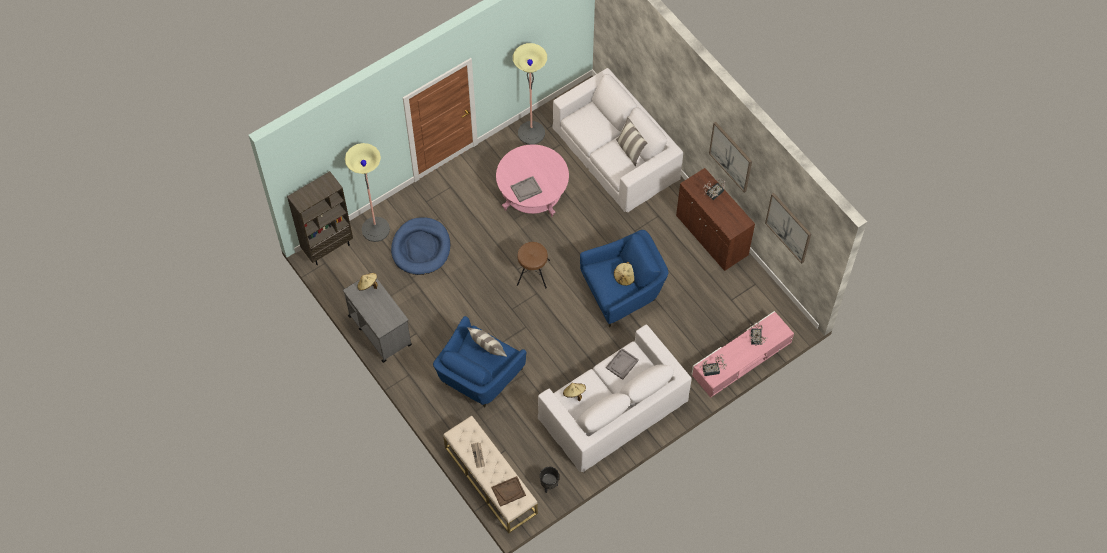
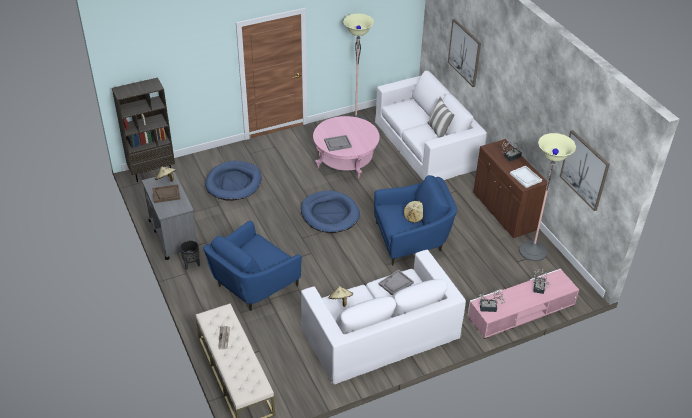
camera: 10 degrees right, 20 degrees down
floor lamp [345,143,390,242] -> floor lamp moved to [519,133,576,261]
pillow [467,327,507,357] -> none
brown tray [492,476,526,507] -> brown tray moved to [152,184,180,203]
brown stool [517,242,550,288] -> blue dog bed [301,191,360,233]
black planter [540,467,559,493] -> black planter moved to [180,240,200,270]
picture [709,122,752,193] -> picture moved to [448,19,481,87]
none -> white tray [510,166,542,188]

